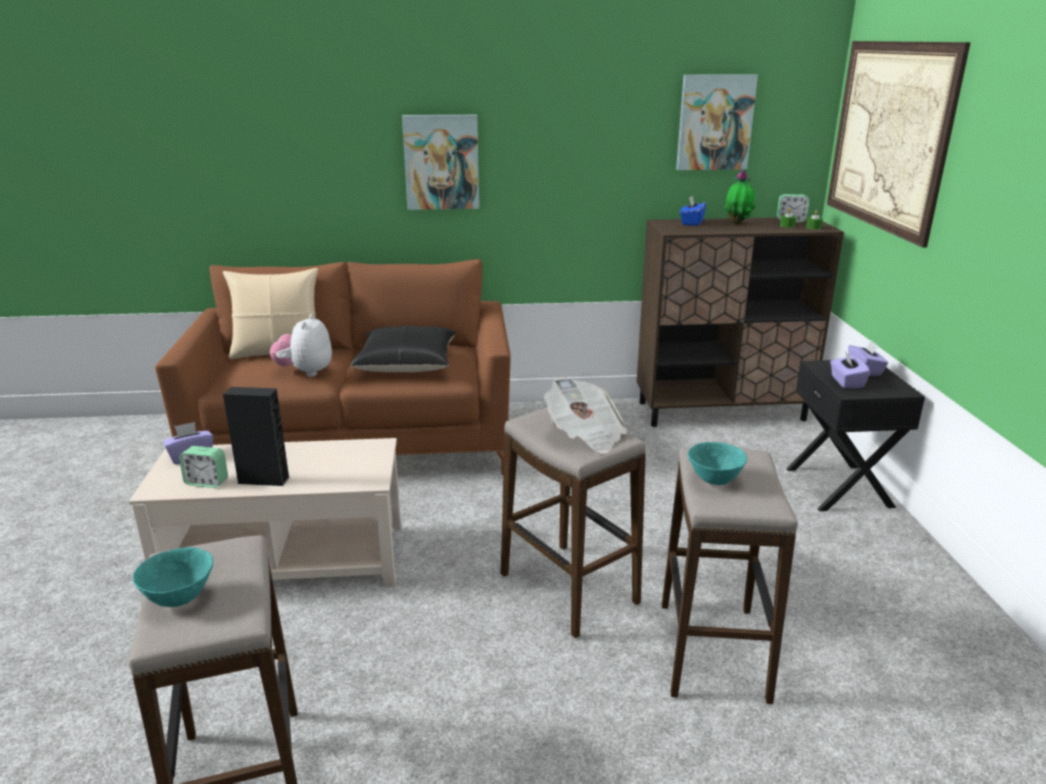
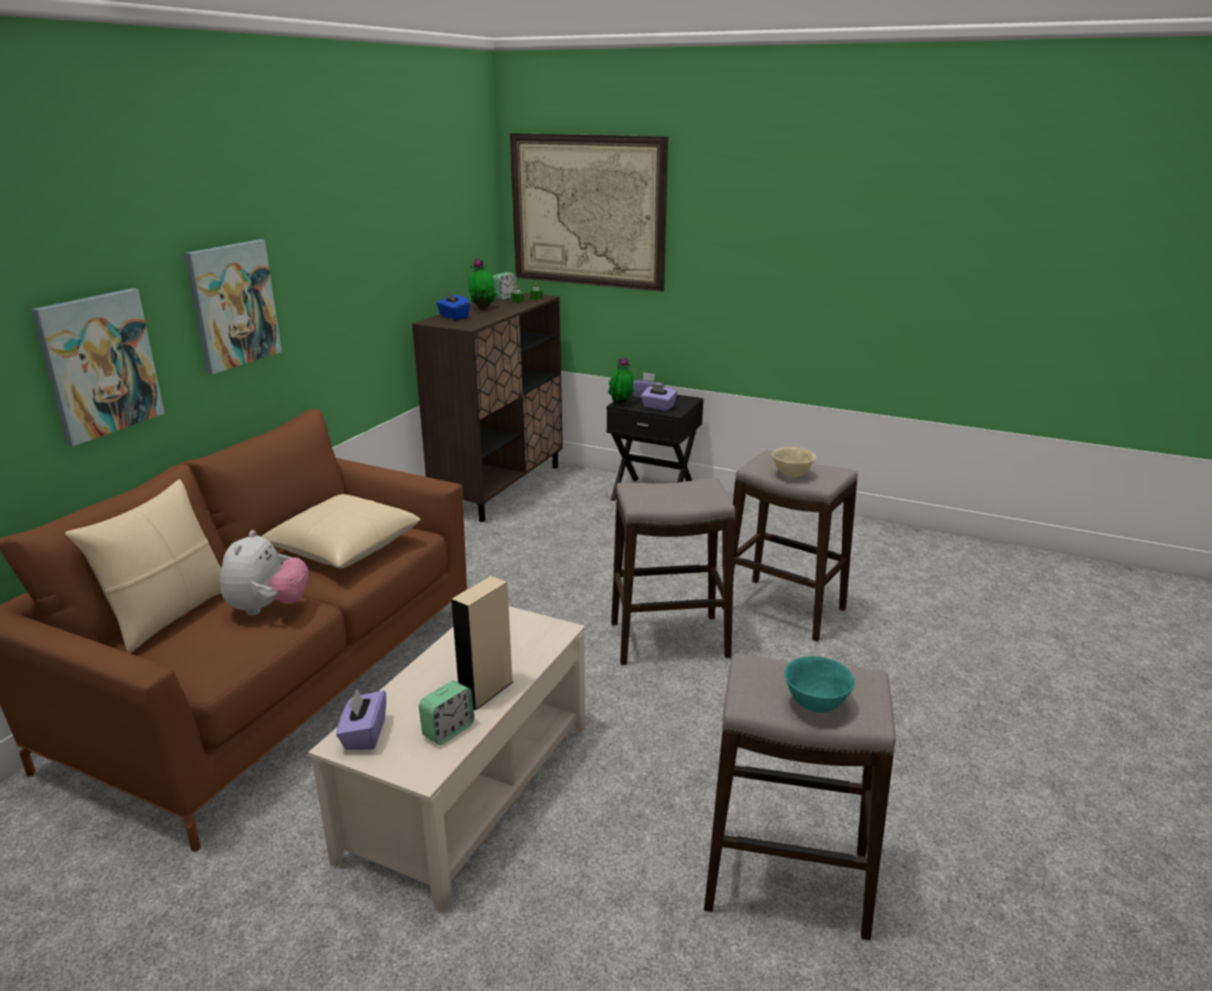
camera: 60 degrees left, 0 degrees up
black speaker [223,387,290,486] -> beige speaker [451,576,513,711]
plush toy [270,314,332,377] -> plush toy turned 120 degrees counterclockwise [220,530,308,616]
black pillow [350,326,456,372] -> beige pillow [261,494,421,568]
newspaper [544,377,627,454] -> none
picture [676,74,758,170] -> picture moved to [31,288,165,446]
turquoise bowl [688,442,747,485] -> beige bowl [772,447,816,477]
none -> potted plant [608,357,634,405]

